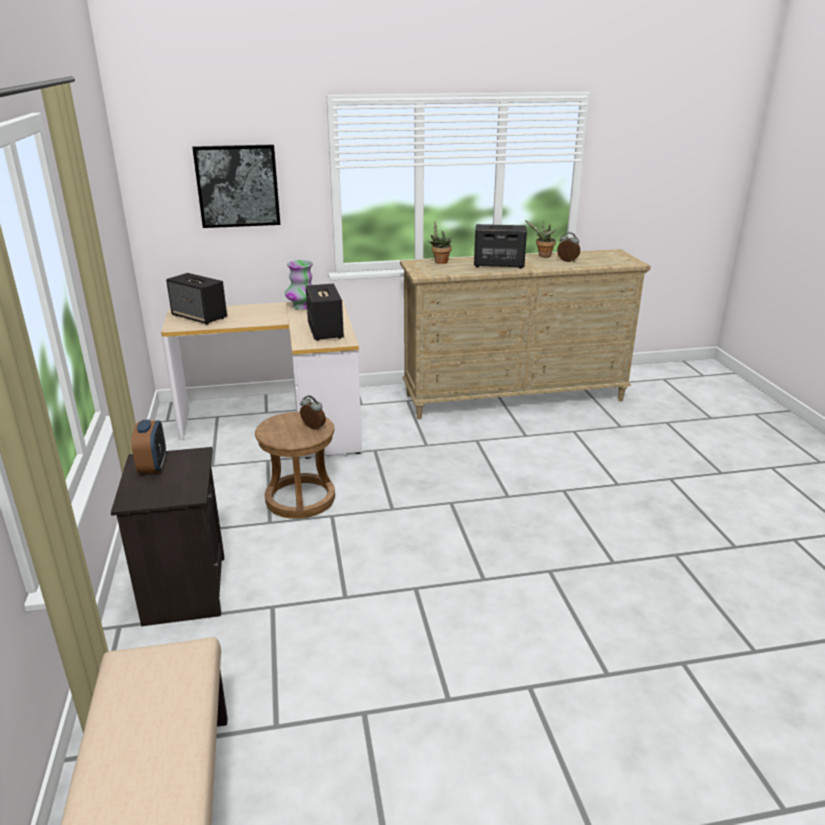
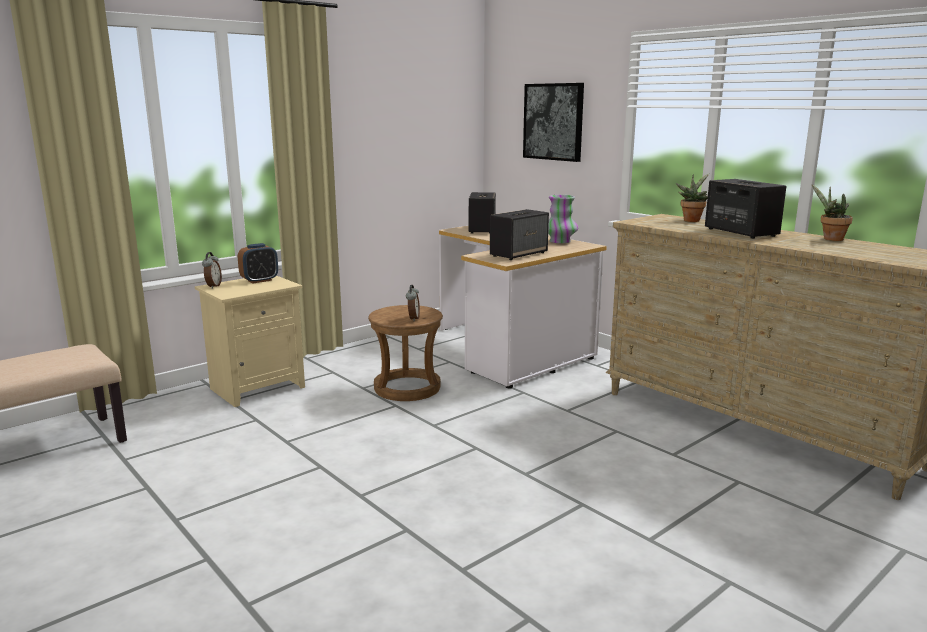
camera: 60 degrees right, 10 degrees down
black nightstand [111,447,224,627] -> beige nightstand [195,276,305,407]
alarm clock [557,232,580,262] -> alarm clock moved to [202,252,222,289]

